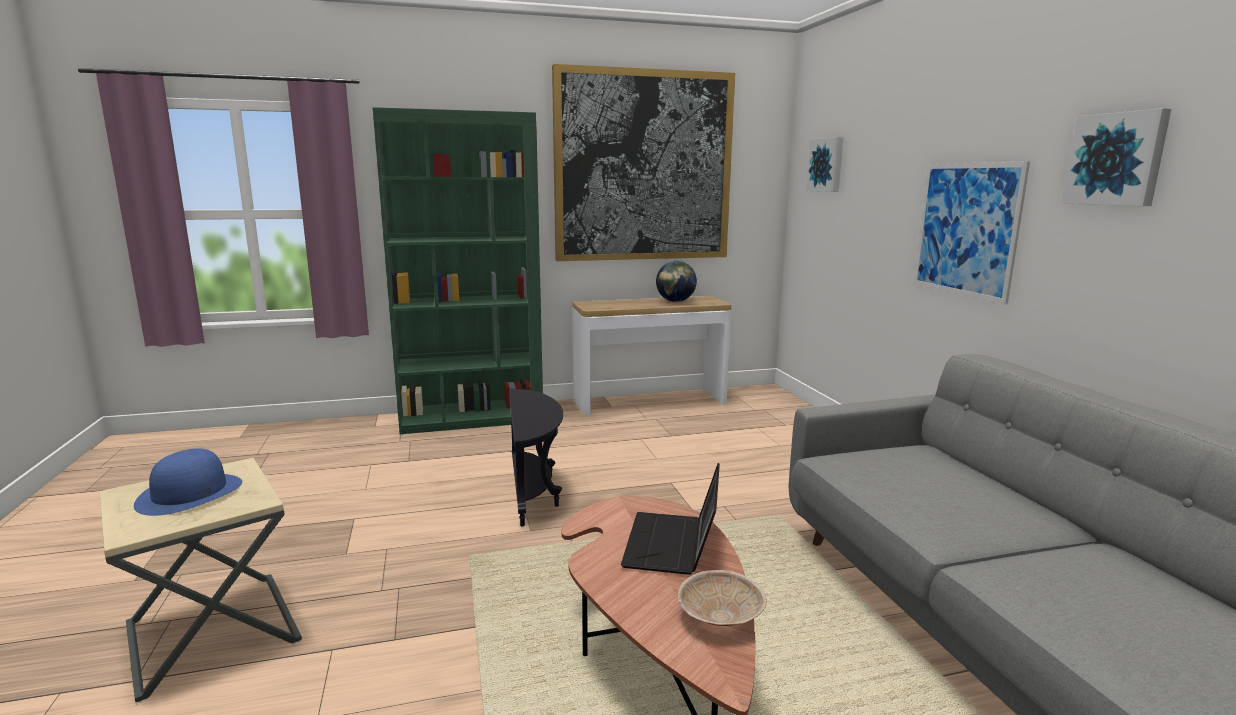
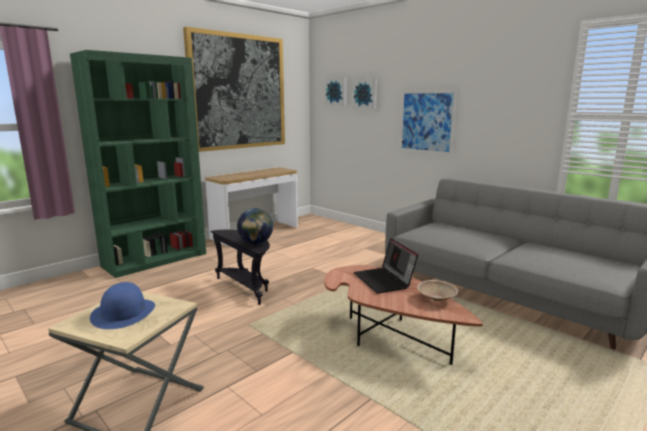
camera: 30 degrees left, 0 degrees up
globe [656,261,697,302] -> globe moved to [237,209,273,245]
picture [1062,108,1171,206] -> picture moved to [352,78,377,109]

